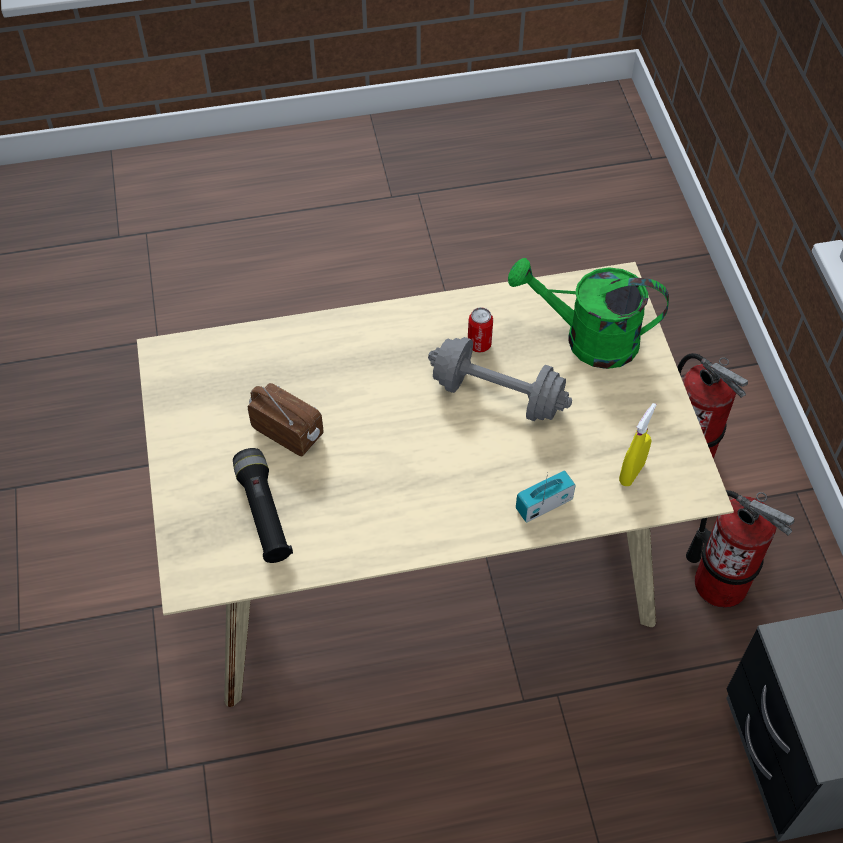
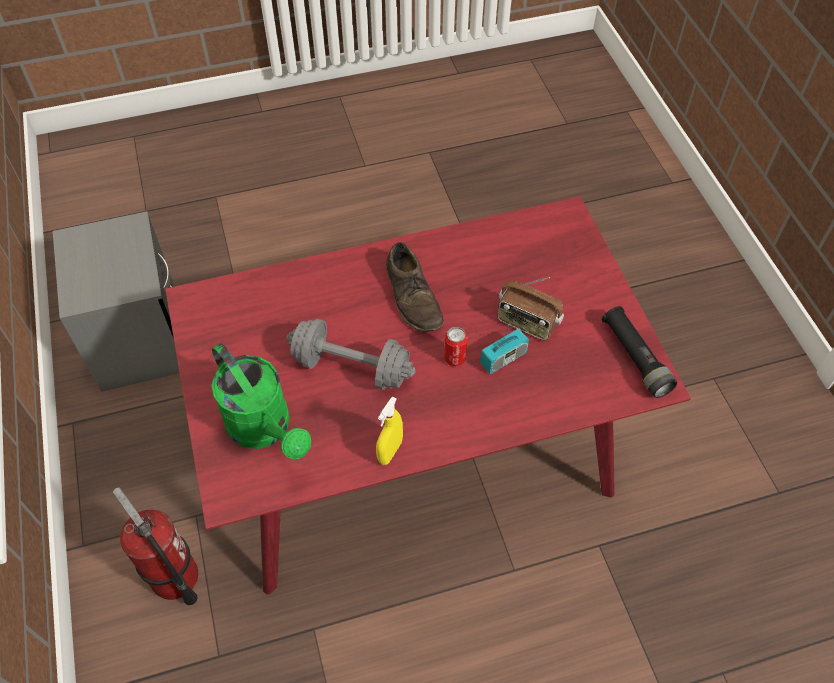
camera: 175 degrees right, 0 degrees up
beige dining table [137,262,734,707] -> red dining table [165,196,691,594]
black flashlight [233,448,293,563] -> black flashlight moved to [602,306,677,398]
can [468,307,493,353] -> can moved to [444,327,467,366]
green watering can [508,258,669,369] -> green watering can turned 45 degrees clockwise [211,343,311,459]
radio [516,471,576,522] -> radio moved to [480,306,529,374]
yellow spray bottle [619,403,656,486] -> yellow spray bottle moved to [376,396,403,465]
fire extinguisher [686,490,795,608] -> none
none -> brown shoe [386,242,444,332]

